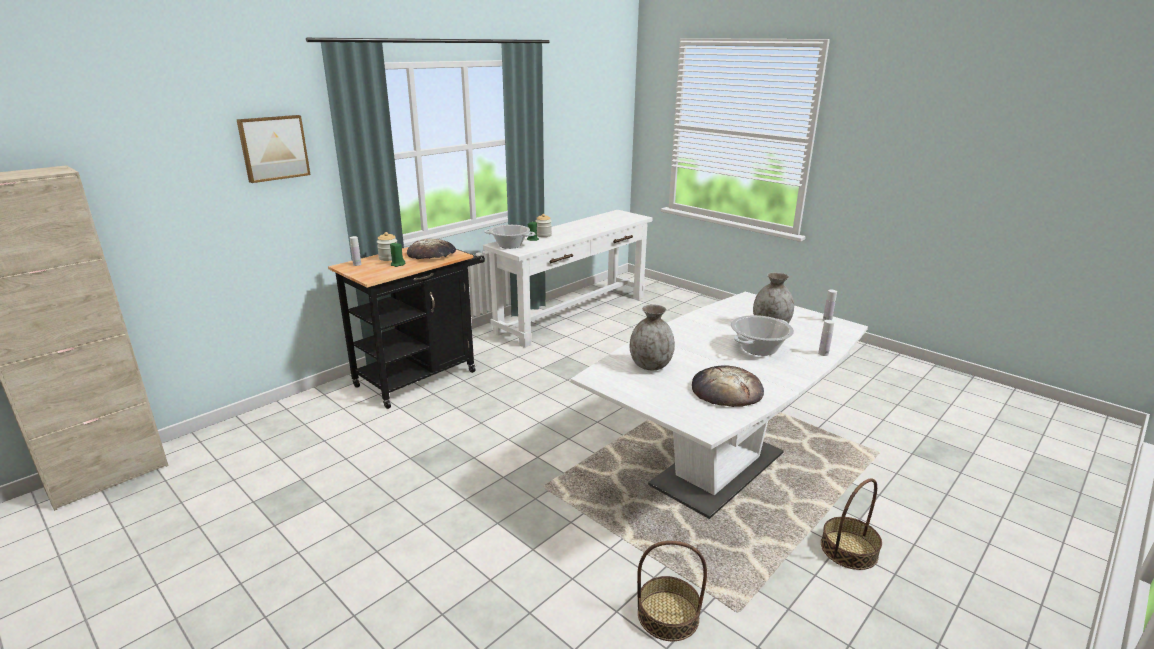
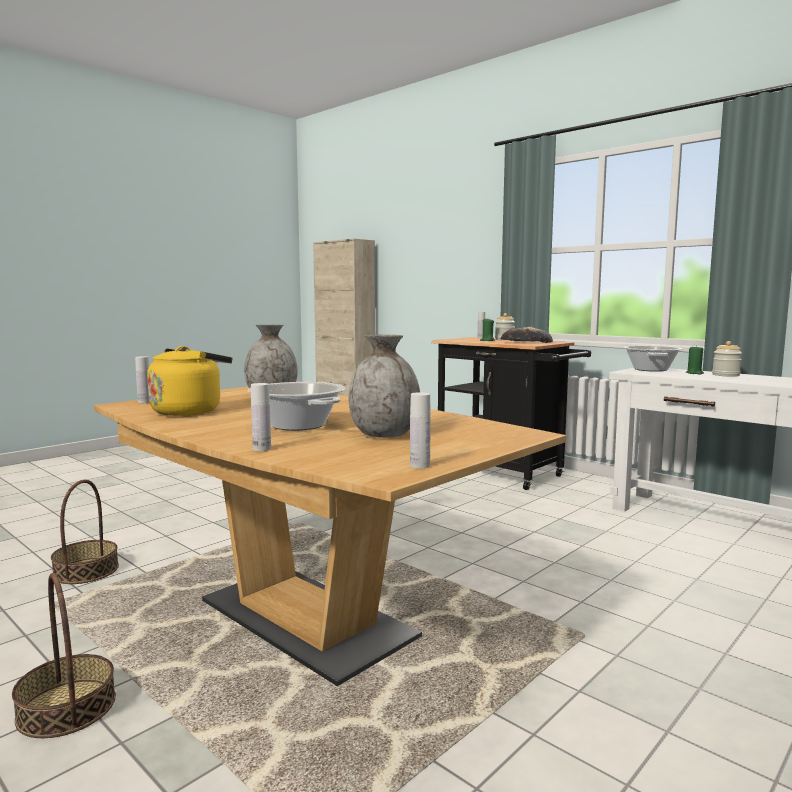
camera: 90 degrees right, 15 degrees down
picture [236,115,311,183] -> none
white dining table [571,292,868,519] -> brown dining table [94,387,566,686]
bread [692,365,764,407] -> yellow kettle [147,346,232,416]
none -> white bottle [135,356,150,403]

